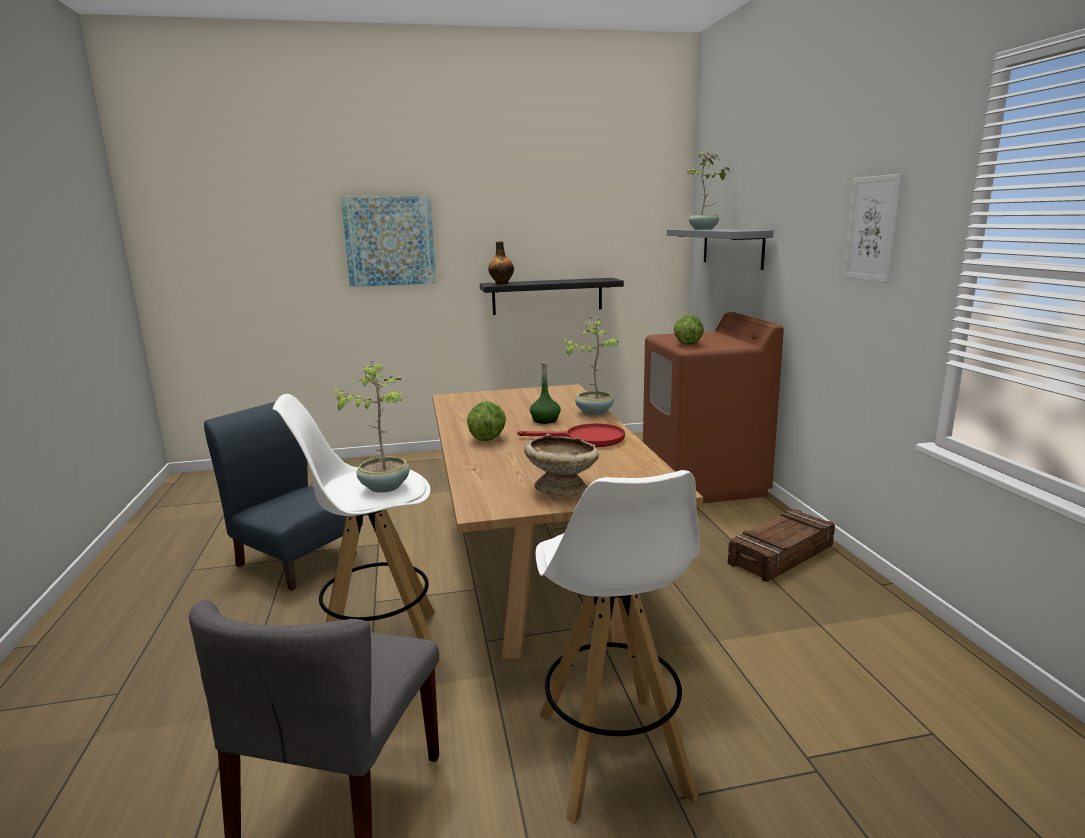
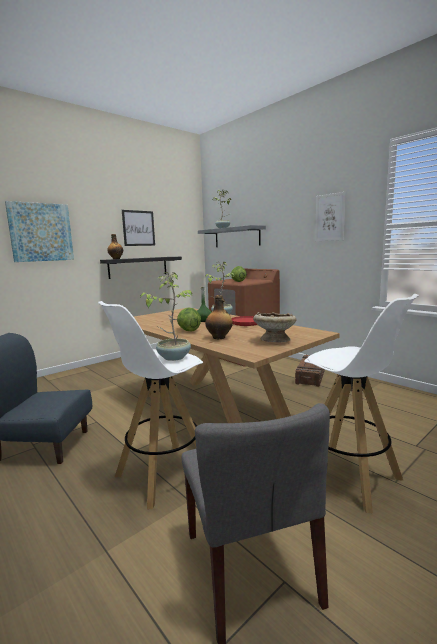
camera: 30 degrees left, 5 degrees down
none -> picture [122,210,155,246]
none -> bottle [205,295,233,339]

